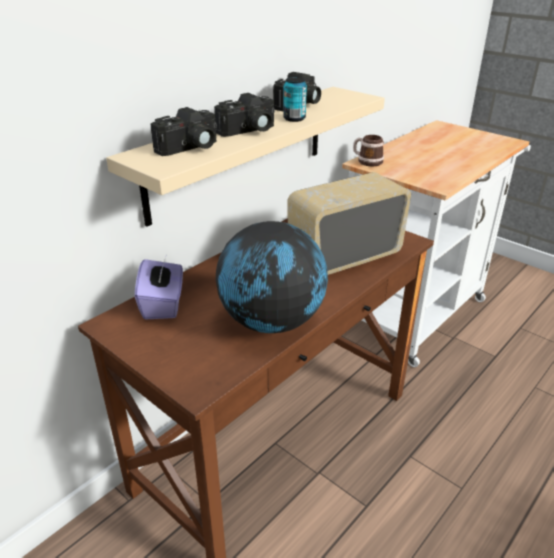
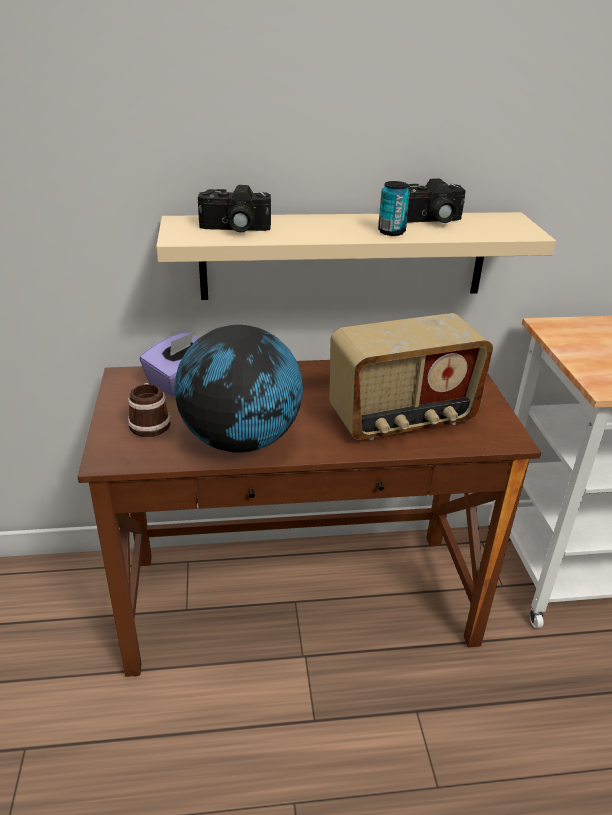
camera: 40 degrees right, 0 degrees up
camera [214,93,275,137] -> none
radio [287,172,411,275] -> radio turned 150 degrees clockwise [329,313,493,440]
mug [353,135,384,166] -> mug moved to [128,383,171,437]

